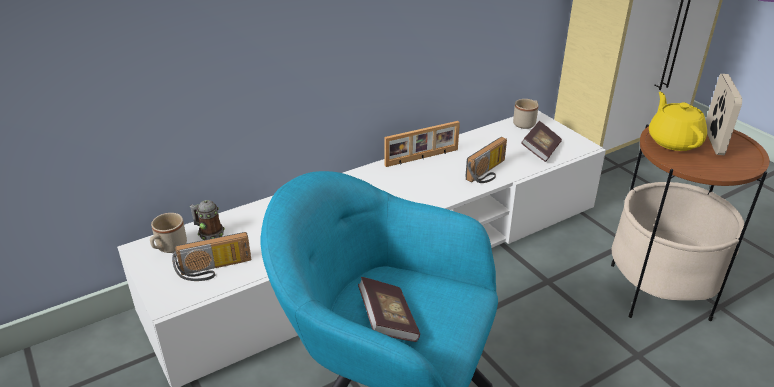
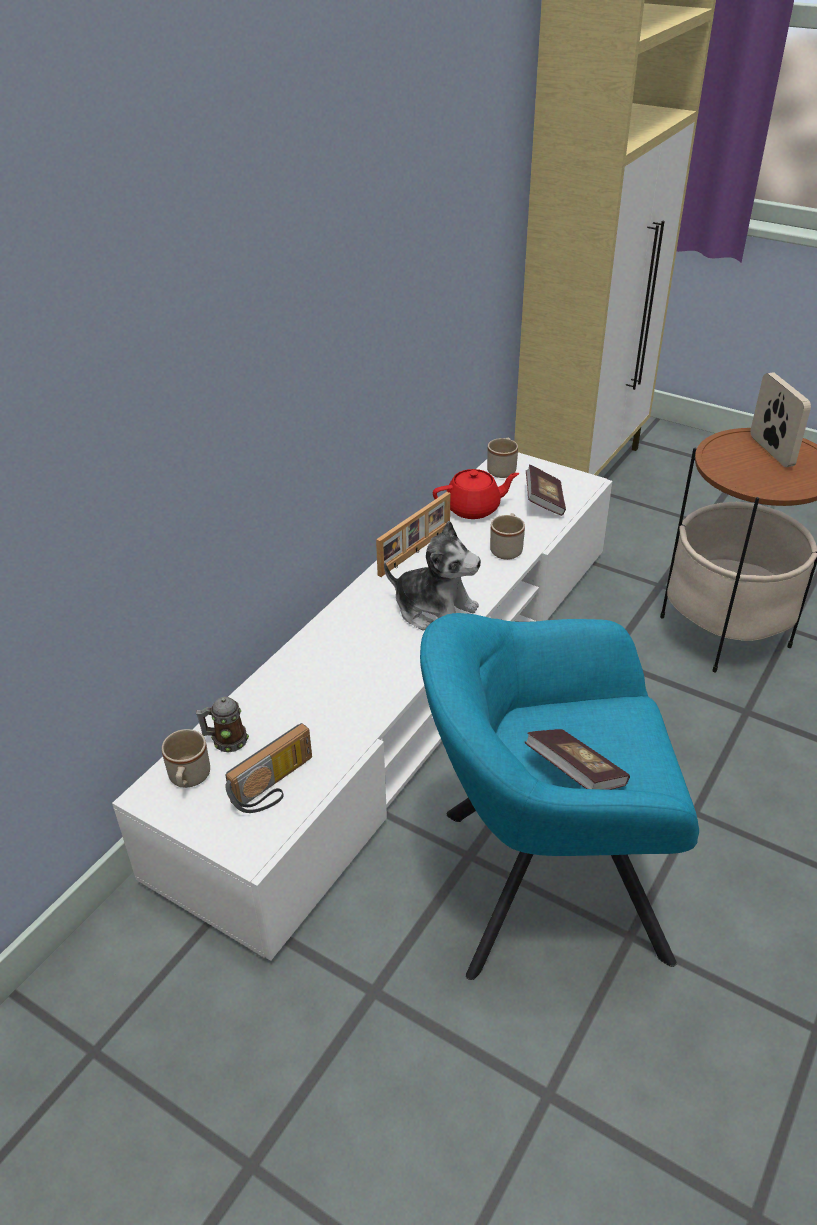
camera: 25 degrees left, 5 degrees up
radio [465,137,507,183] -> beige mug [490,513,525,560]
yellow teapot [649,92,707,151] -> none
none -> plush toy [384,521,481,631]
none -> red teapot [433,469,519,519]

